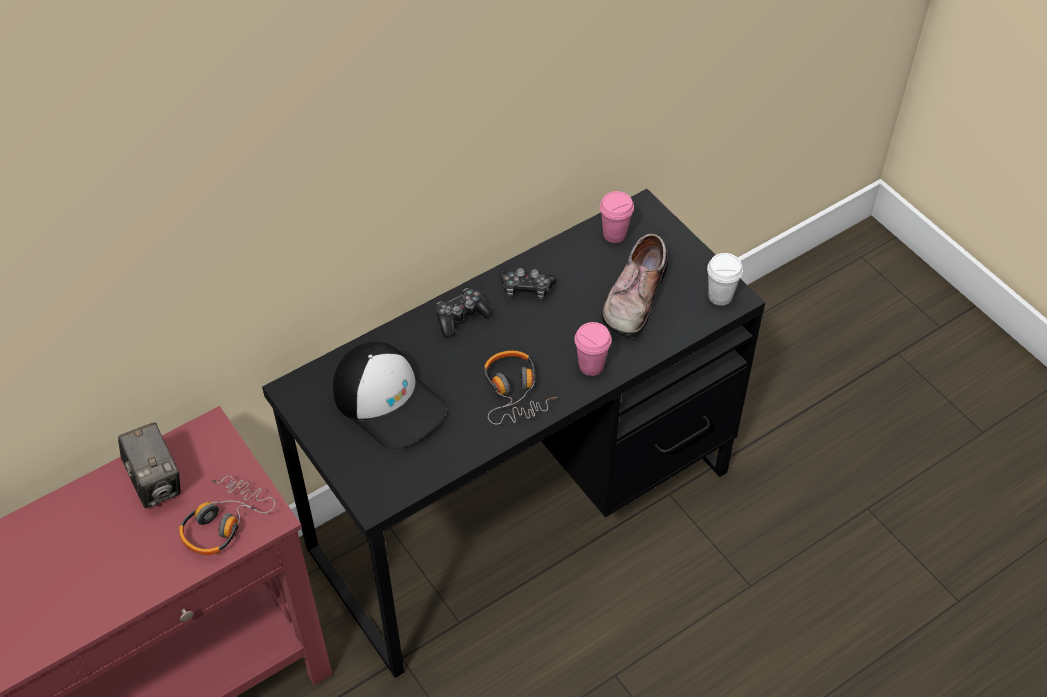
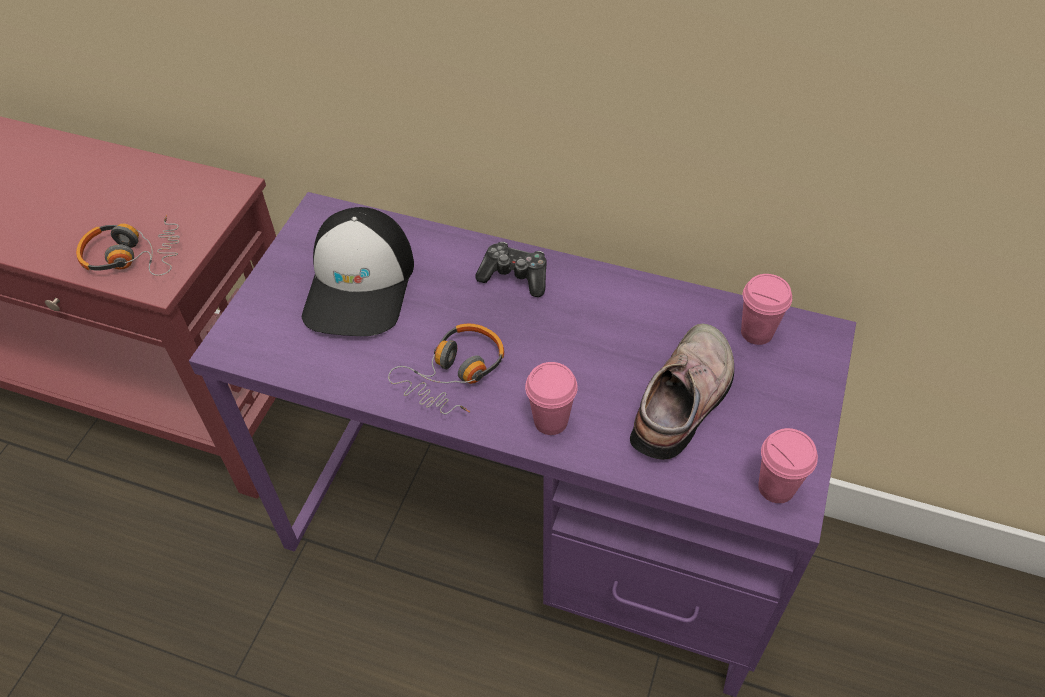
camera: 55 degrees right, 0 degrees up
camera [118,422,181,508] -> none
black desk [262,189,765,678] -> purple desk [189,192,856,697]
game controller [500,268,557,300] -> none
shoe [602,234,668,338] -> shoe turned 135 degrees clockwise [630,324,734,460]
white cup [707,253,743,306] -> pink cup [758,428,818,503]

